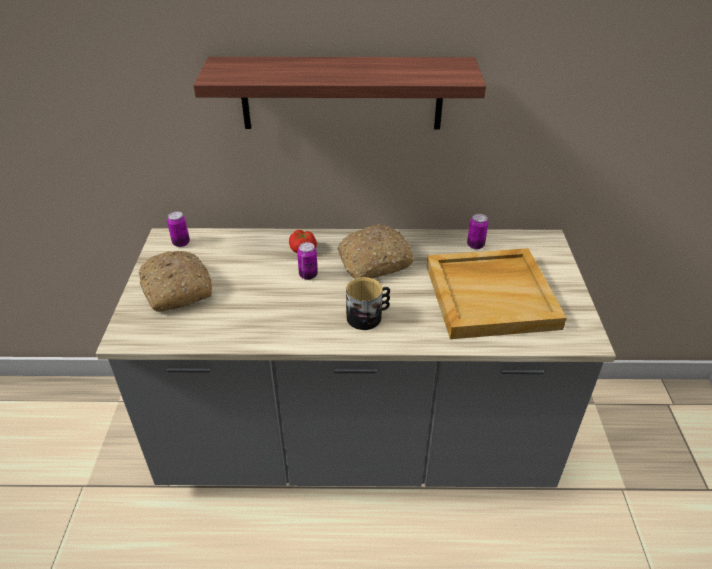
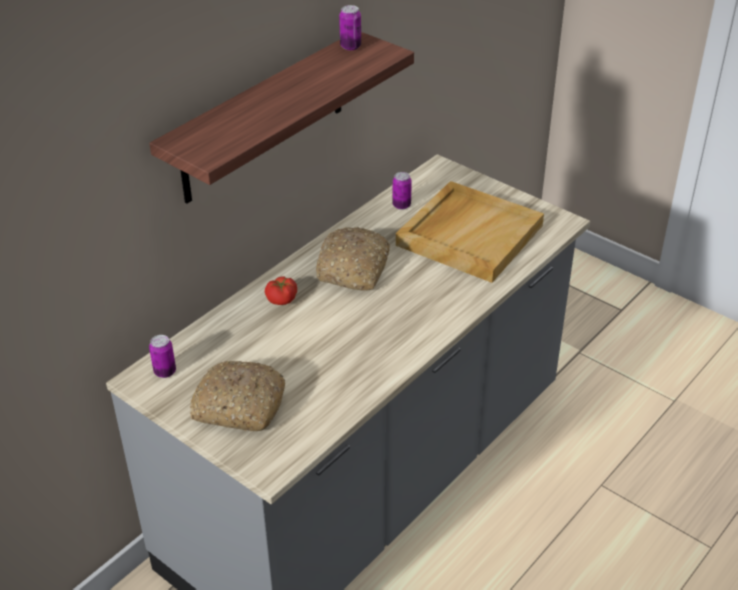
camera: 50 degrees left, 0 degrees up
can [297,242,318,280] -> can moved to [339,5,361,50]
mug [346,277,390,330] -> none

